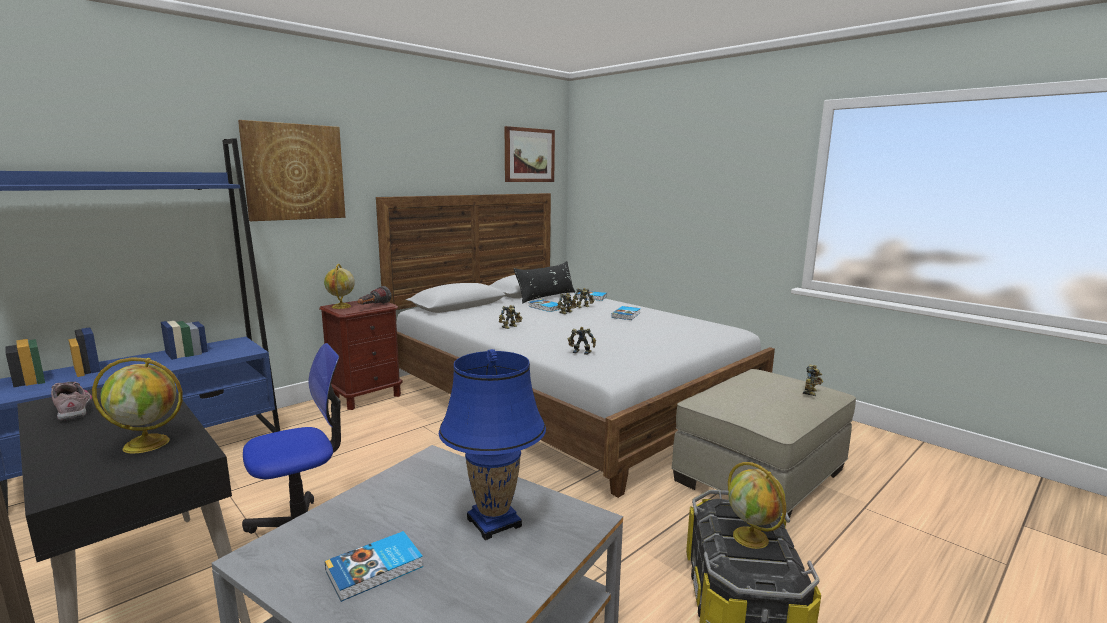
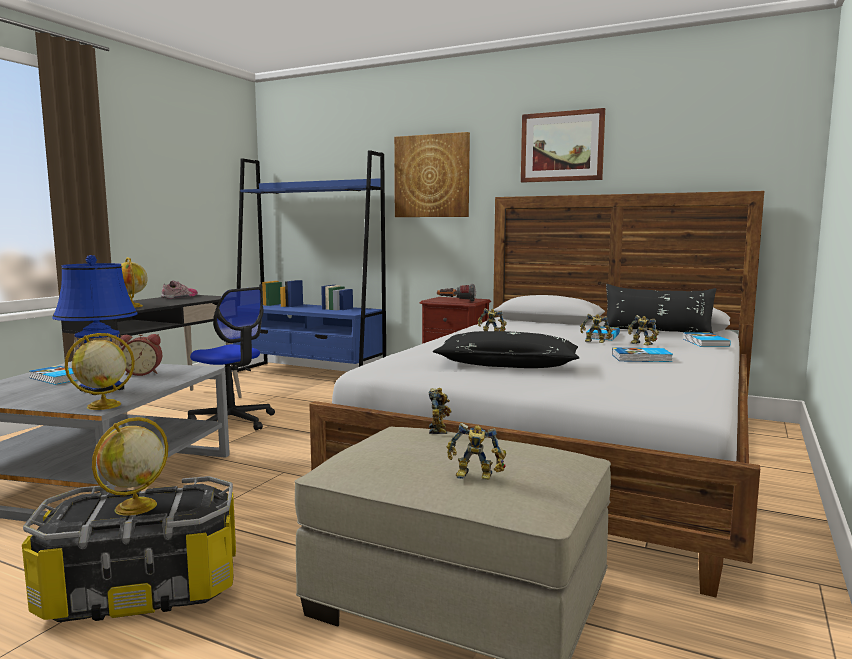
camera: 70 degrees right, 5 degrees down
globe [324,264,355,309] -> globe moved to [65,333,135,410]
picture [505,126,555,182] -> picture moved to [521,108,605,183]
toy robot [568,327,596,355] -> toy robot moved to [429,388,451,434]
none -> alarm clock [119,334,162,376]
none -> black pillow [433,331,580,368]

